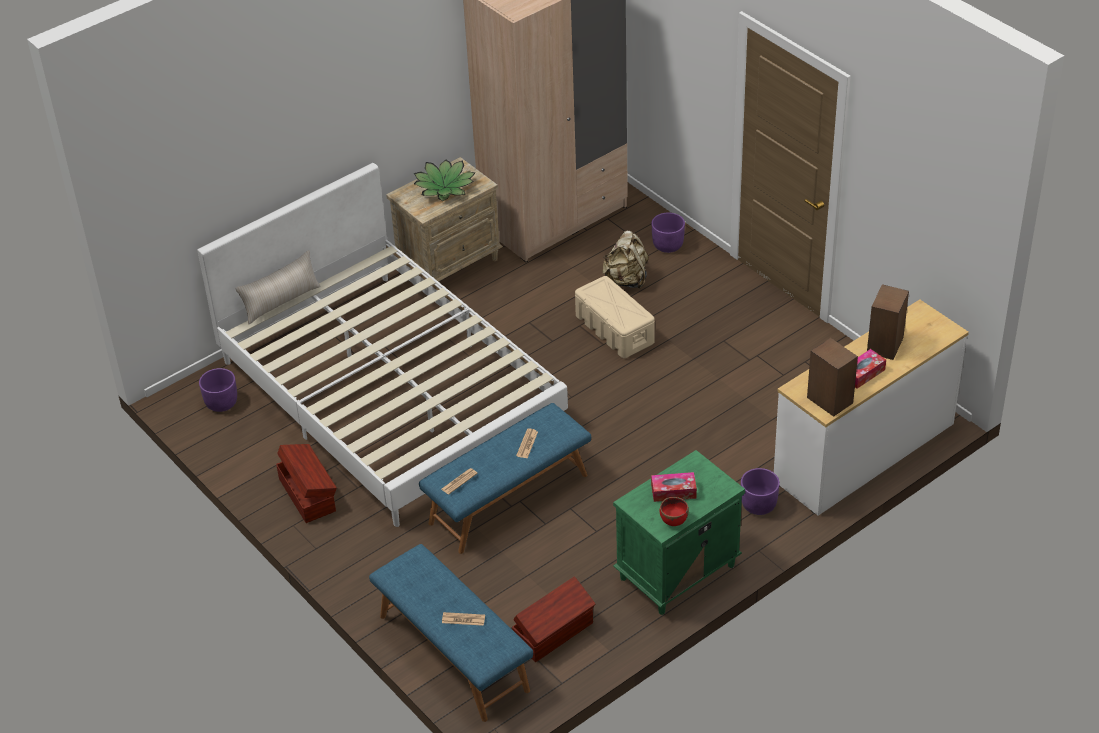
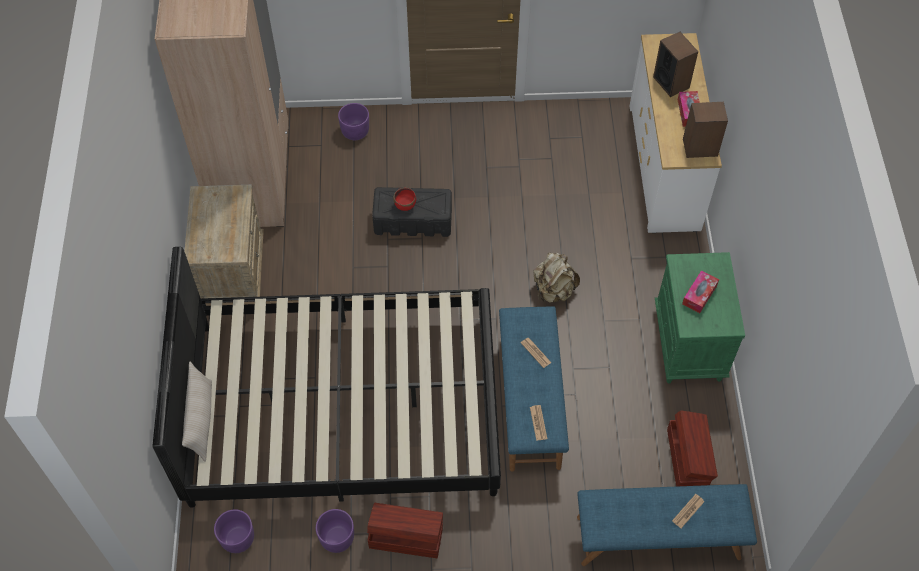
camera: 55 degrees left, 15 degrees up
white bed [198,163,568,527] -> black bed [152,247,501,508]
potted plant [414,160,476,201] -> none
beige storage box [575,276,655,358] -> black storage box [372,187,452,237]
beige backpack [602,231,649,289] -> beige backpack moved to [533,253,580,303]
red bowl [660,497,689,526] -> red bowl moved to [393,188,416,211]
purple planter [741,468,780,515] -> purple planter moved to [316,509,354,553]

